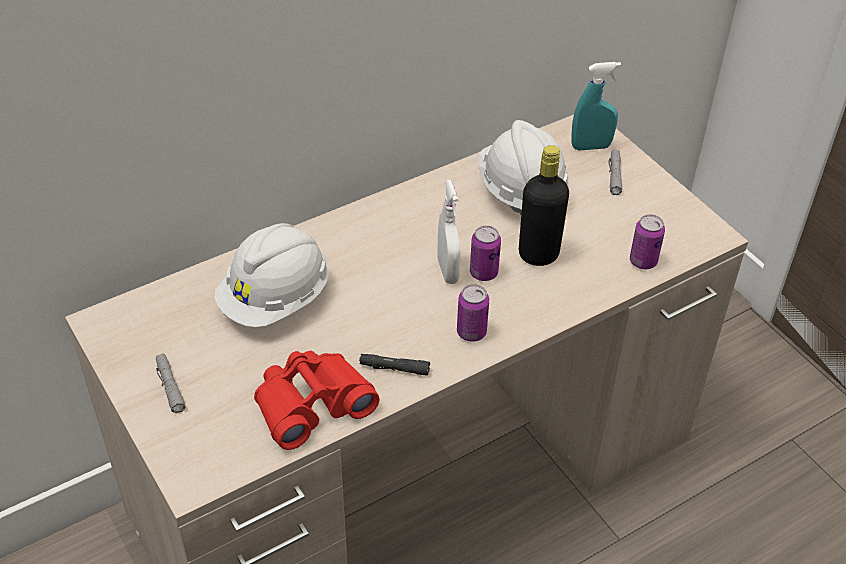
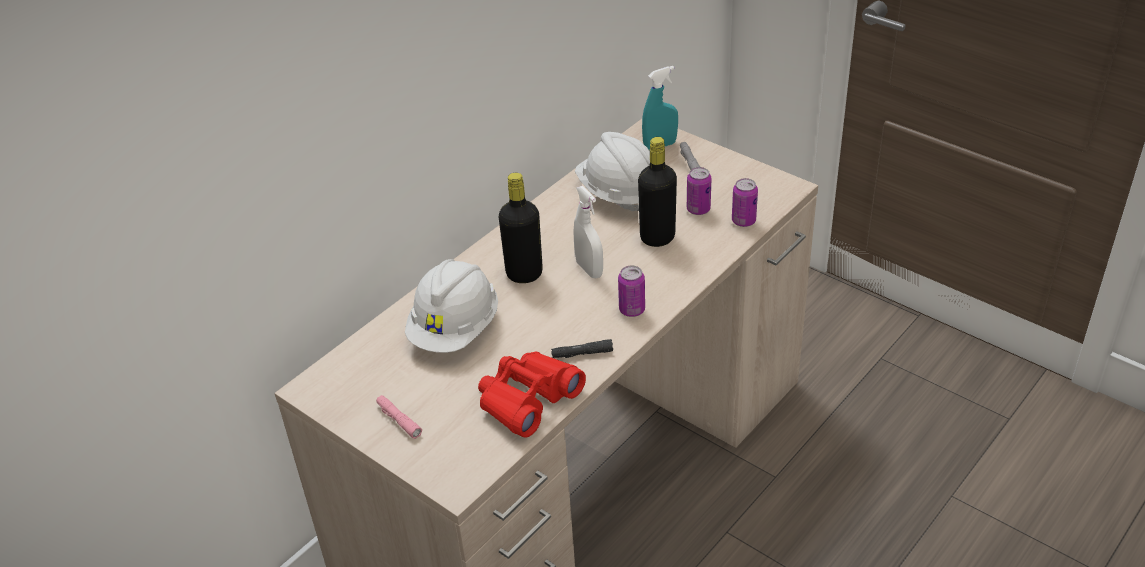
camera: 15 degrees left, 5 degrees down
grey flashlight [156,353,186,413] -> pink flashlight [376,395,422,439]
can [470,226,501,281] -> can moved to [687,167,712,215]
none -> black bottle [499,173,543,283]

